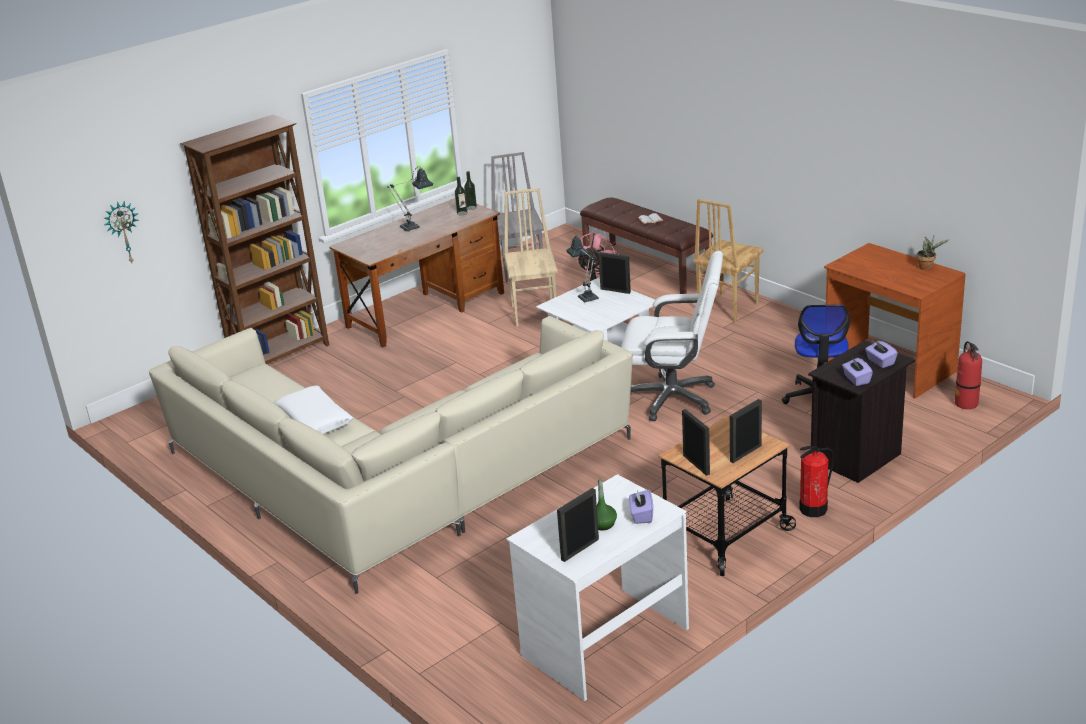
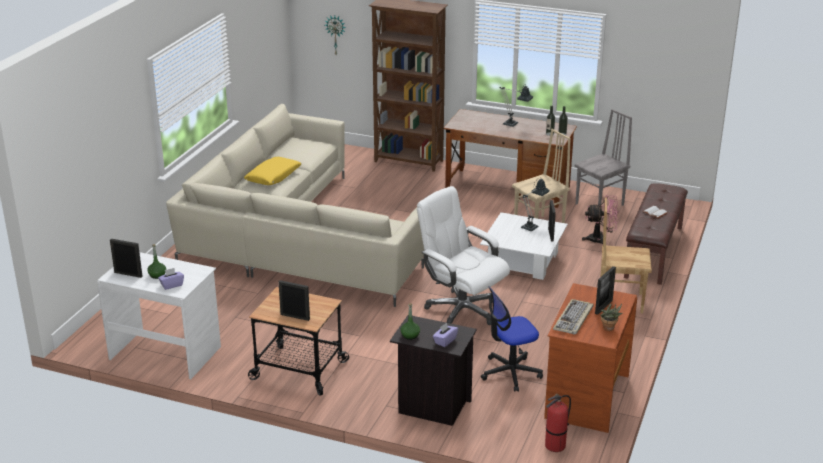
camera: 60 degrees right, 0 degrees up
white pillow [274,385,353,434] -> yellow pillow [244,157,302,185]
white office chair [621,250,723,421] -> white office chair turned 150 degrees clockwise [417,186,510,325]
picture frame [682,409,710,476] -> picture frame moved to [595,266,616,315]
fire extinguisher [799,446,834,517] -> none
purple tissue box [842,358,873,386] -> green bottle [400,303,420,340]
none -> keyboard [553,299,594,335]

